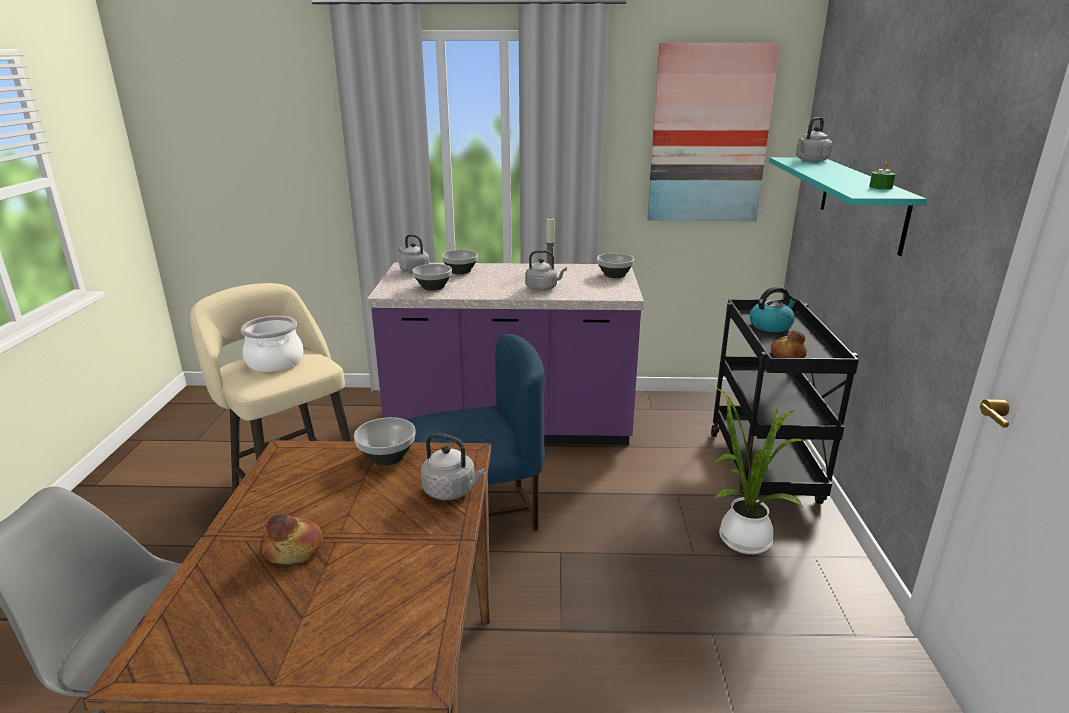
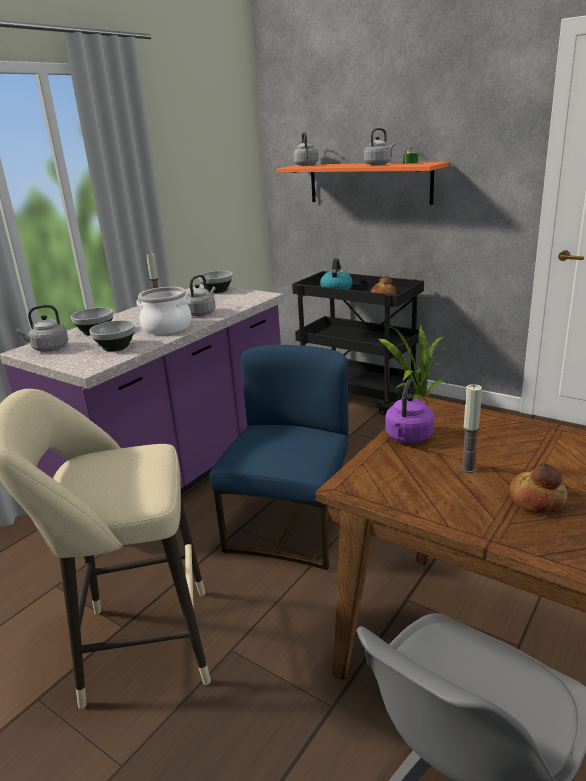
camera: 55 degrees left, 0 degrees up
cooking pot [241,316,304,372] -> cooking pot moved to [136,287,192,335]
bowl [354,417,416,466] -> purple kettle [385,379,434,443]
grey kettle [421,433,485,500] -> grey kettle moved to [364,128,395,165]
picture [647,43,780,221] -> none
turquoise shelf [769,157,927,256] -> orange shelf [276,162,449,205]
none -> candle [461,384,482,473]

